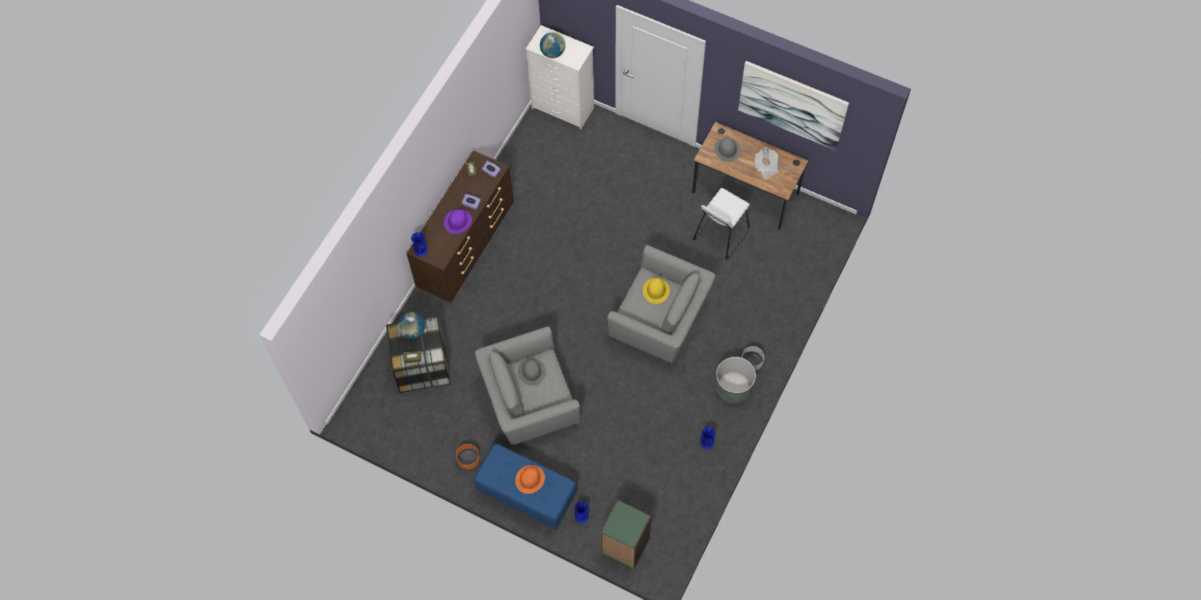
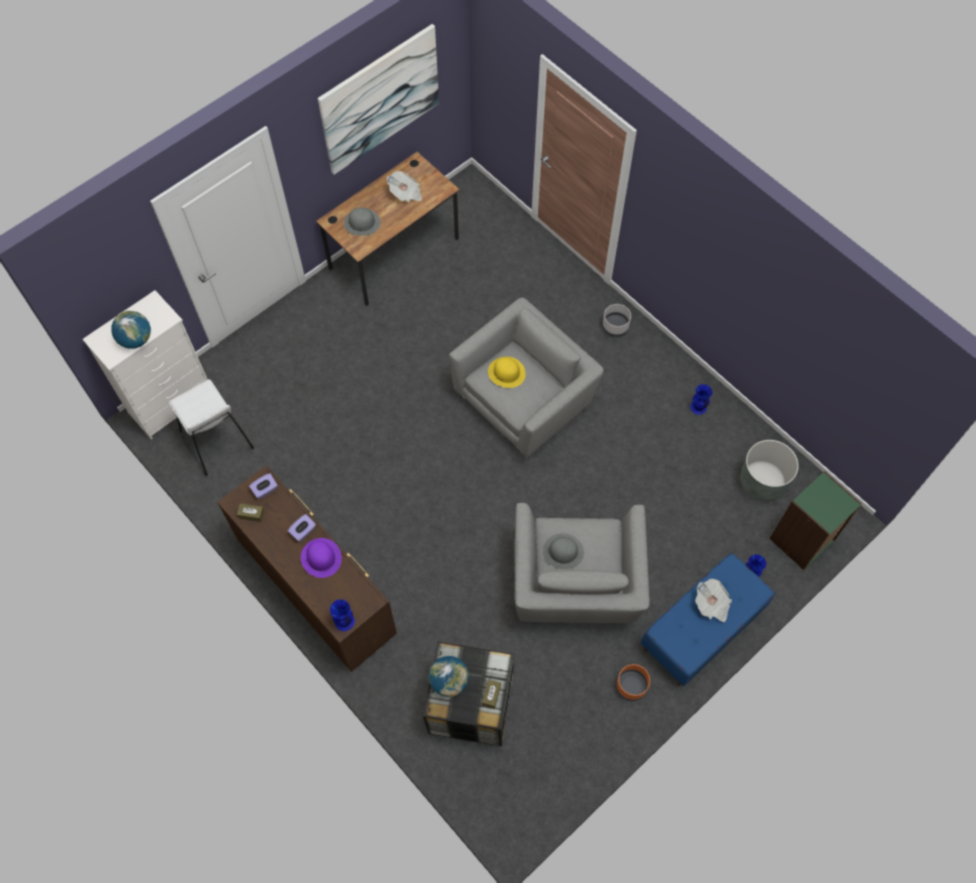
camera: 70 degrees left, 0 degrees up
orange hat [515,465,545,494] -> newspaper [695,579,732,622]
white stool [693,188,750,260] -> white stool moved to [169,379,254,476]
grey planter [716,357,756,404] -> grey planter moved to [740,440,799,502]

